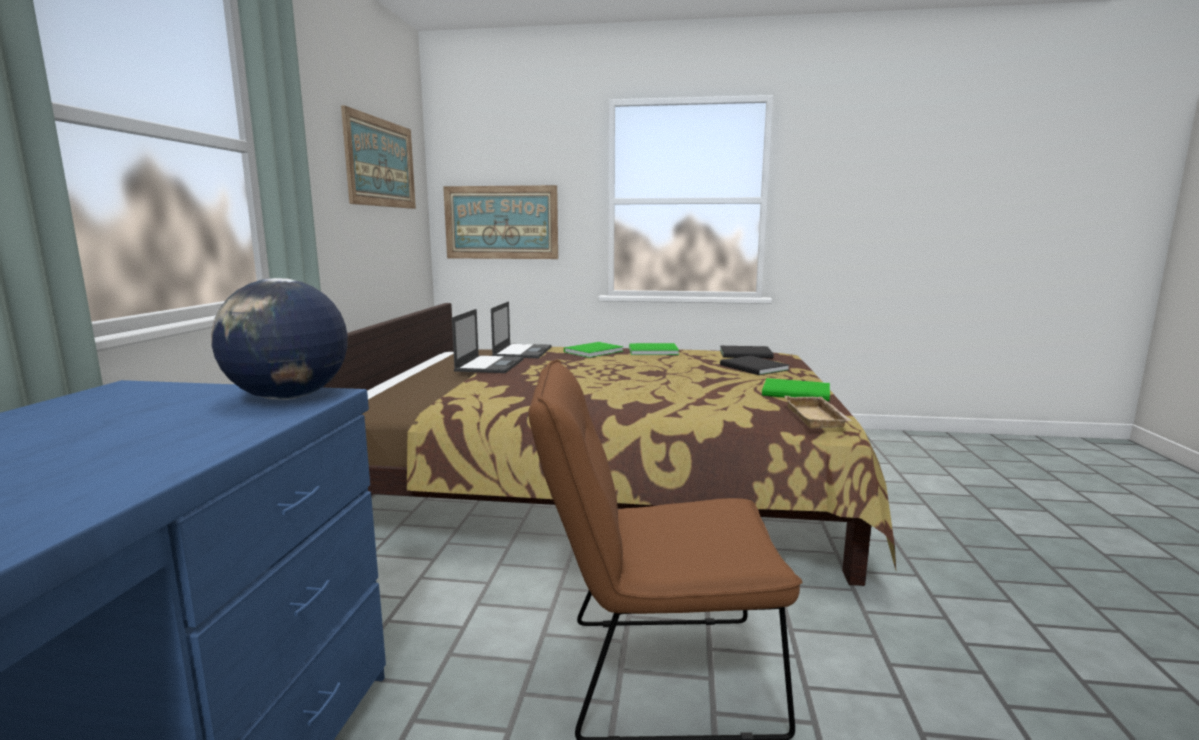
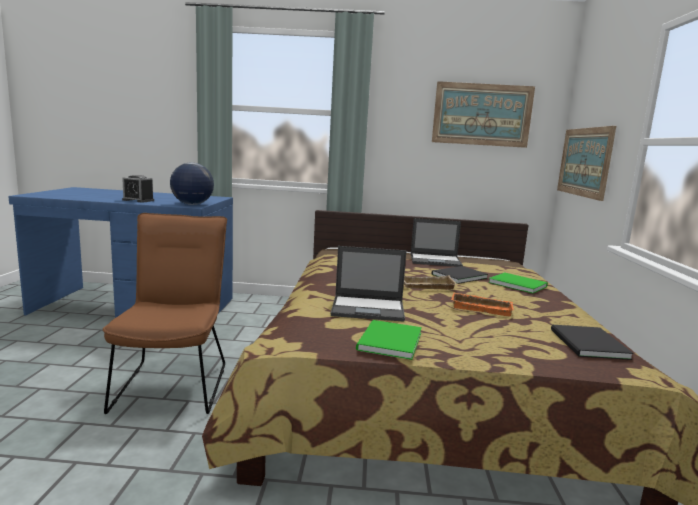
camera: 85 degrees right, 0 degrees up
laptop [491,301,551,358] -> laptop moved to [331,246,406,322]
green book [629,343,679,355] -> none
black book [720,356,789,375] -> black book moved to [432,266,488,284]
beige tray [785,396,852,429] -> beige tray moved to [404,276,457,290]
none -> alarm clock [122,175,154,203]
none -> orange tray [451,293,514,316]

